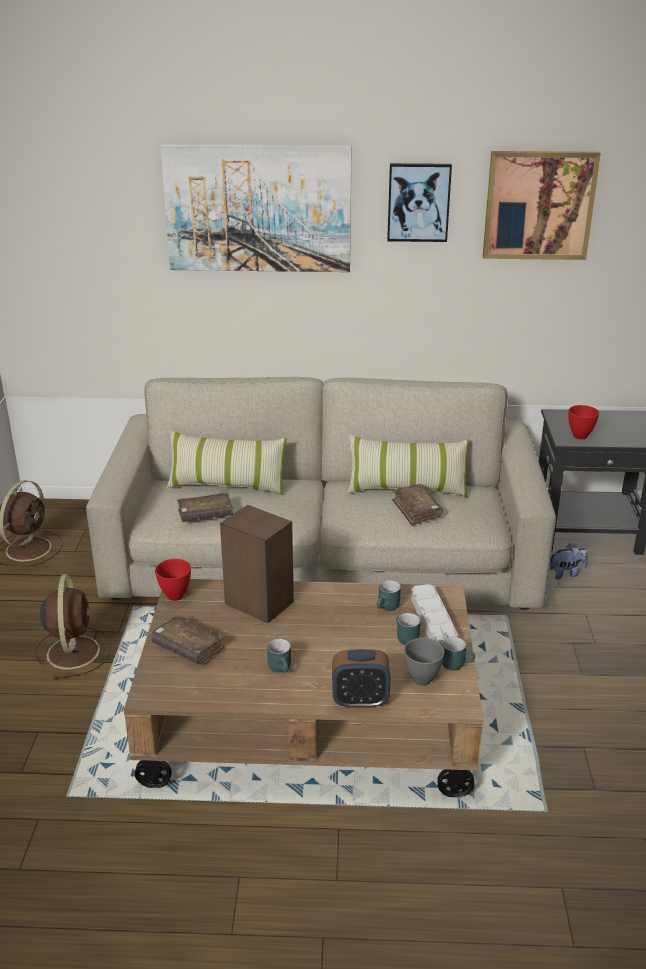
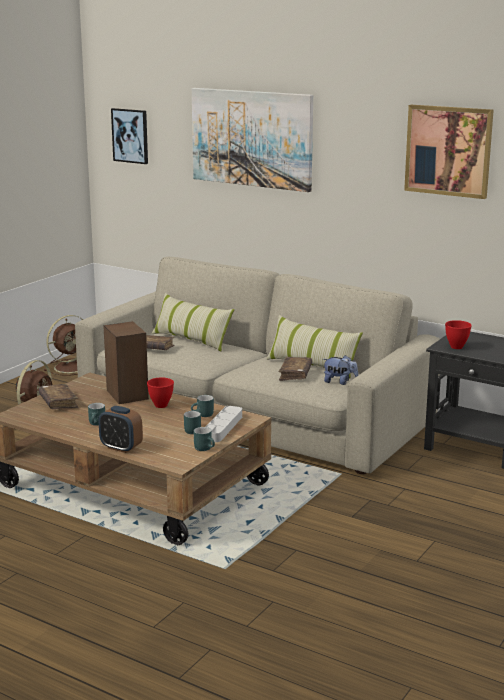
camera: 30 degrees right, 10 degrees down
red bowl [155,559,191,601] -> red bowl moved to [147,378,174,408]
picture [387,163,452,242] -> picture moved to [111,108,148,164]
grey bowl [404,638,445,686] -> none
plush toy [549,543,588,580] -> plush toy moved to [323,355,358,385]

